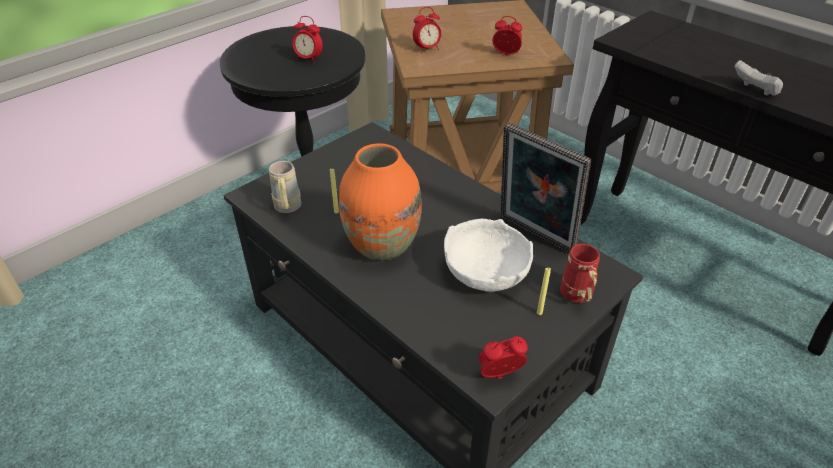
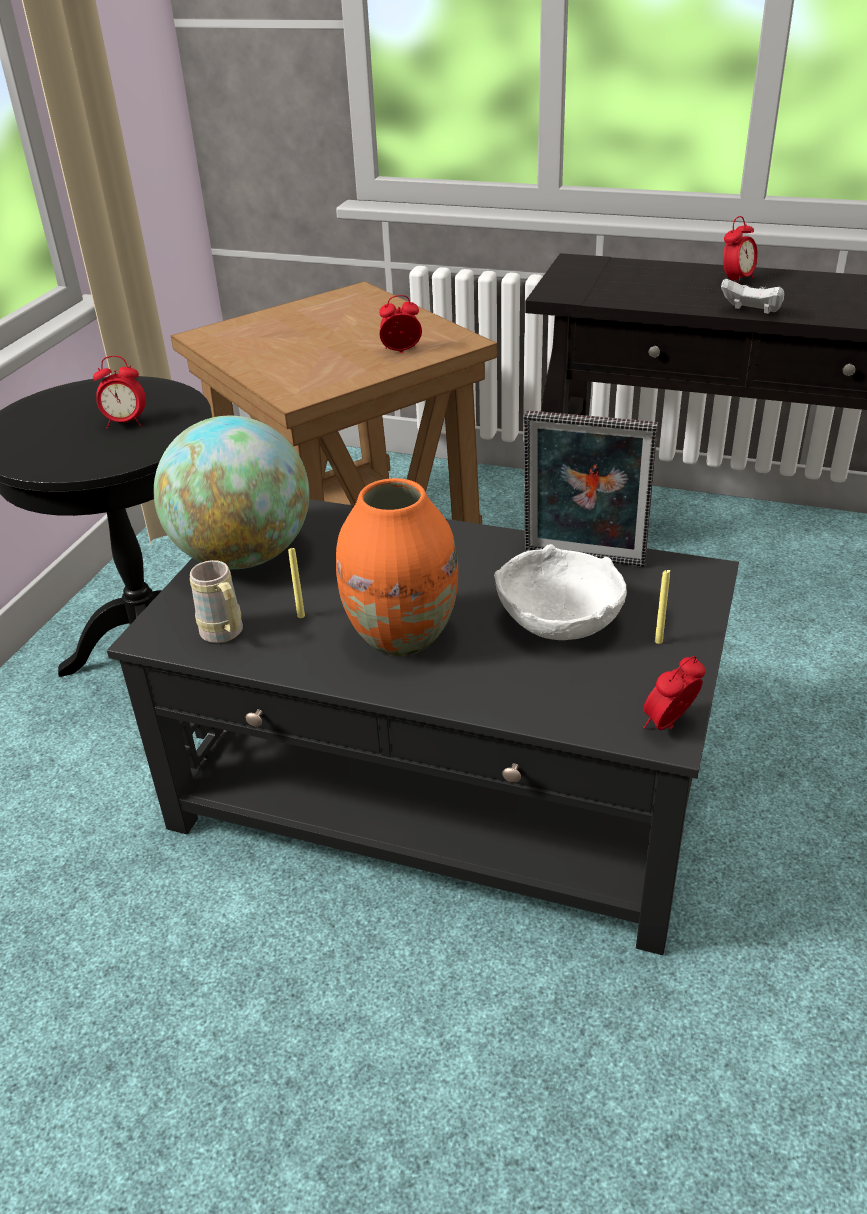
camera: 25 degrees left, 5 degrees down
alarm clock [413,7,441,53] -> alarm clock moved to [723,216,758,284]
red mug [560,244,600,303] -> none
none -> globe [154,416,309,569]

